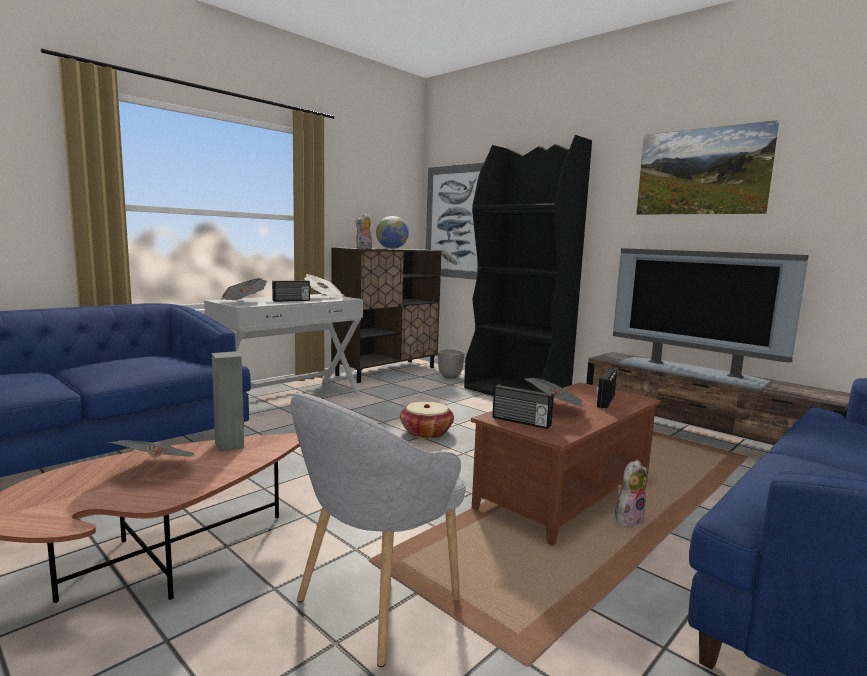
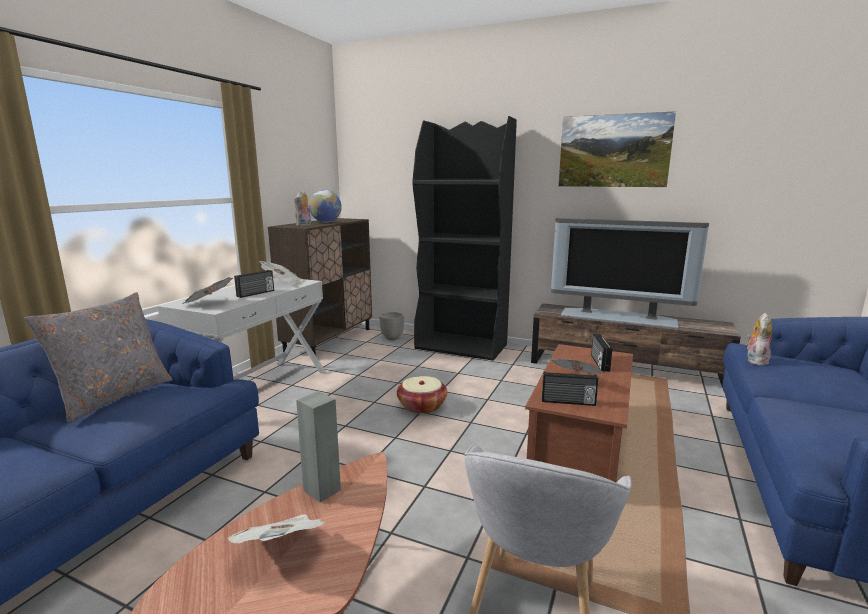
camera: 20 degrees left, 5 degrees up
picture [426,162,484,280] -> none
plush toy [615,460,648,527] -> plush toy moved to [746,313,772,366]
none -> grey pillow [24,292,172,423]

